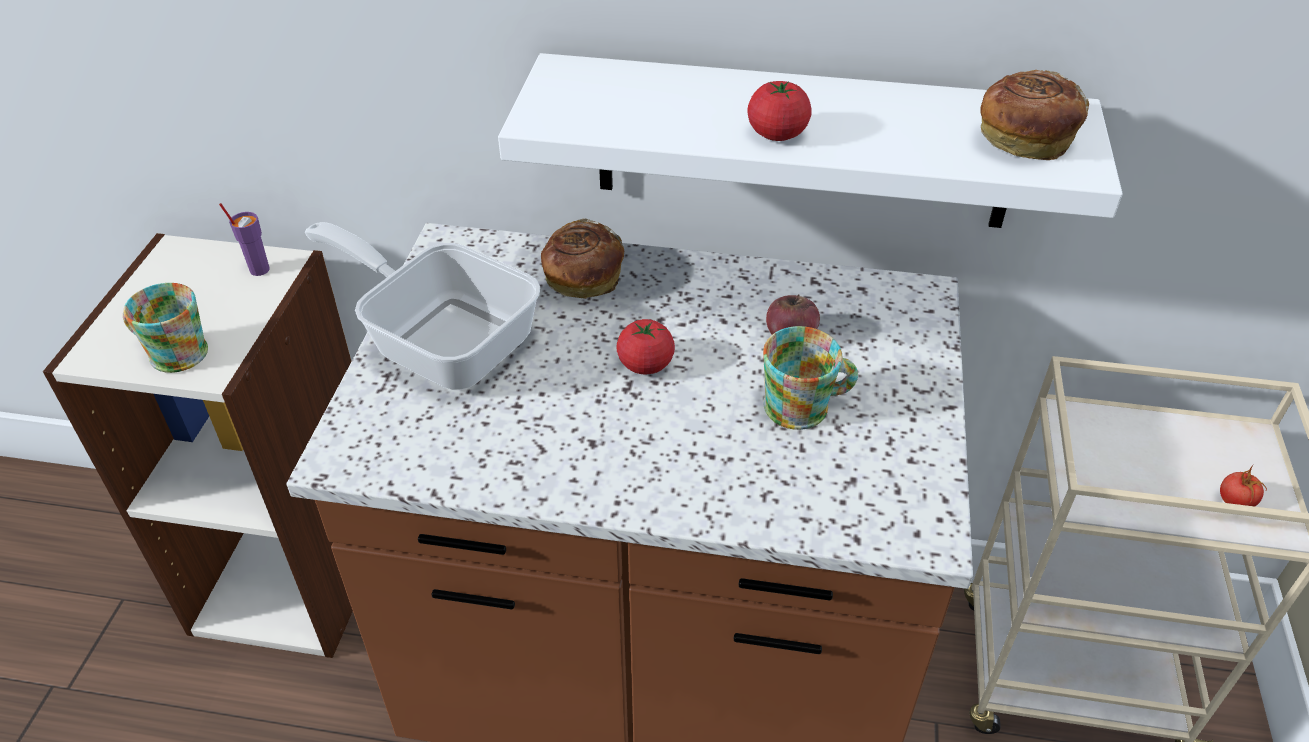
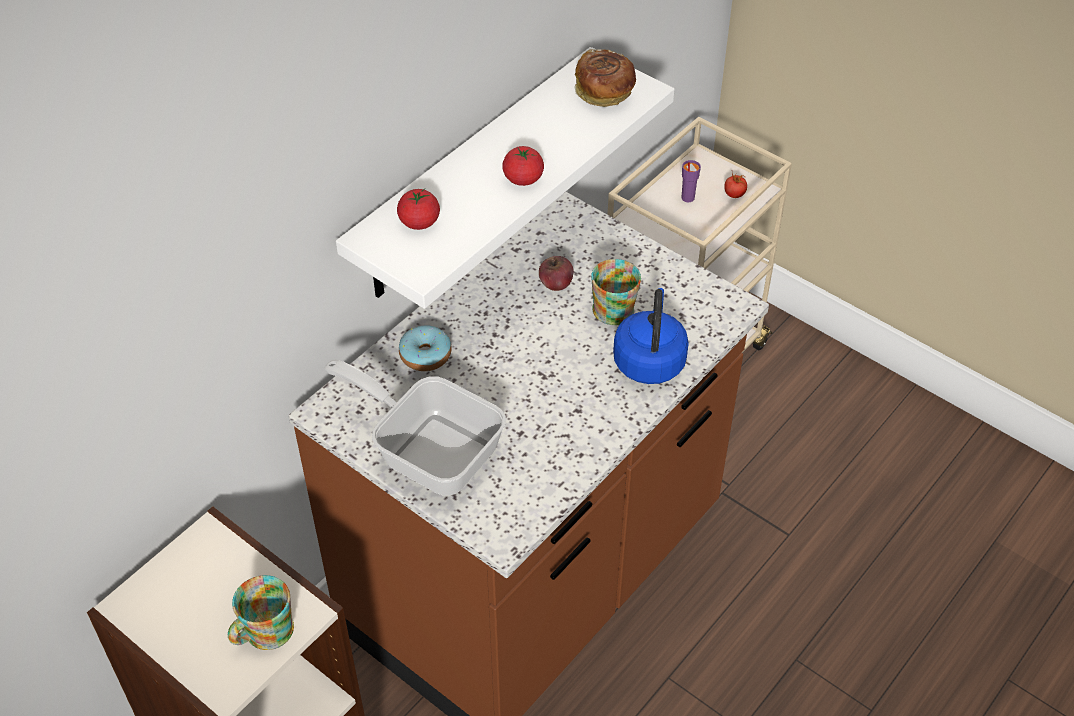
camera: 60 degrees left, 5 degrees up
purple cup [219,203,270,276] -> purple cup moved to [682,160,701,202]
frying pan [304,222,540,390] -> frying pan turned 60 degrees clockwise [324,359,506,496]
bread [541,218,624,299] -> donut [399,325,452,371]
tomato [617,319,675,374] -> tomato moved to [397,189,440,230]
none -> blue kettle [613,288,689,384]

